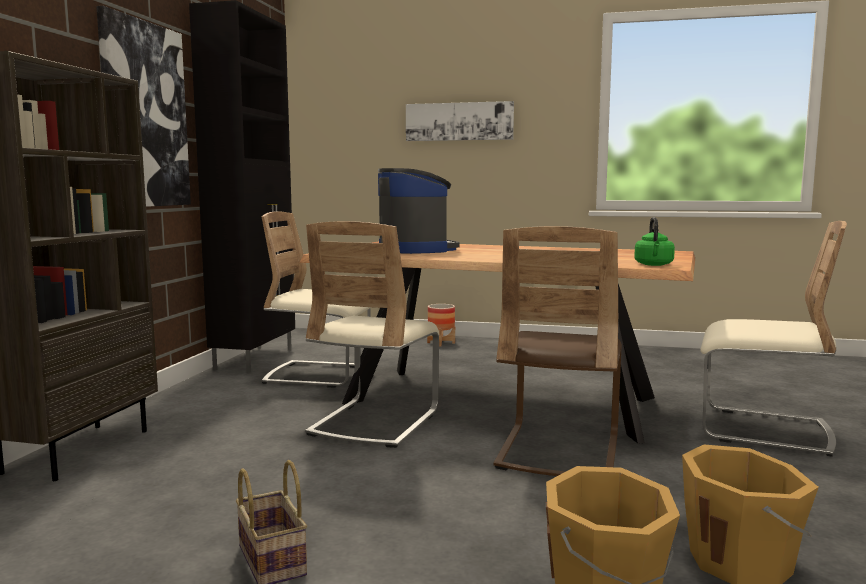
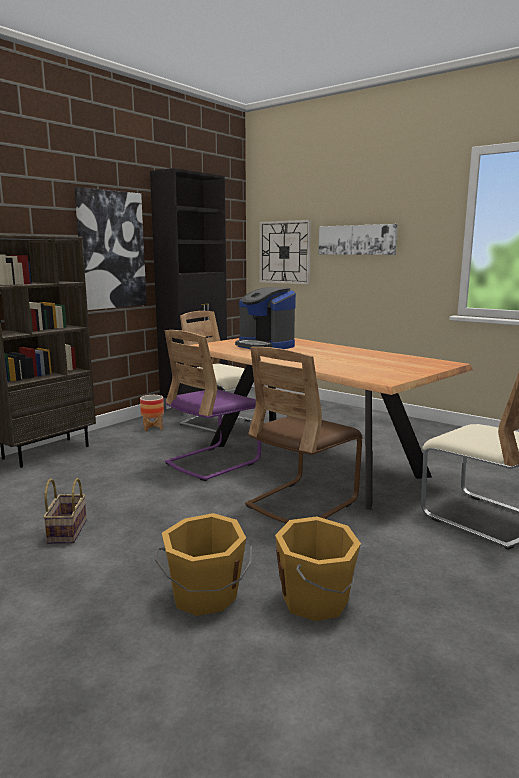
camera: 25 degrees right, 5 degrees up
beige chair [305,221,439,448] -> purple chair [165,330,261,481]
coffee machine [378,168,460,254] -> coffee machine turned 135 degrees clockwise [235,287,296,349]
planter [427,304,455,346] -> planter moved to [140,395,164,431]
green kettle [634,217,675,266] -> none
none -> wall clock [260,220,311,284]

